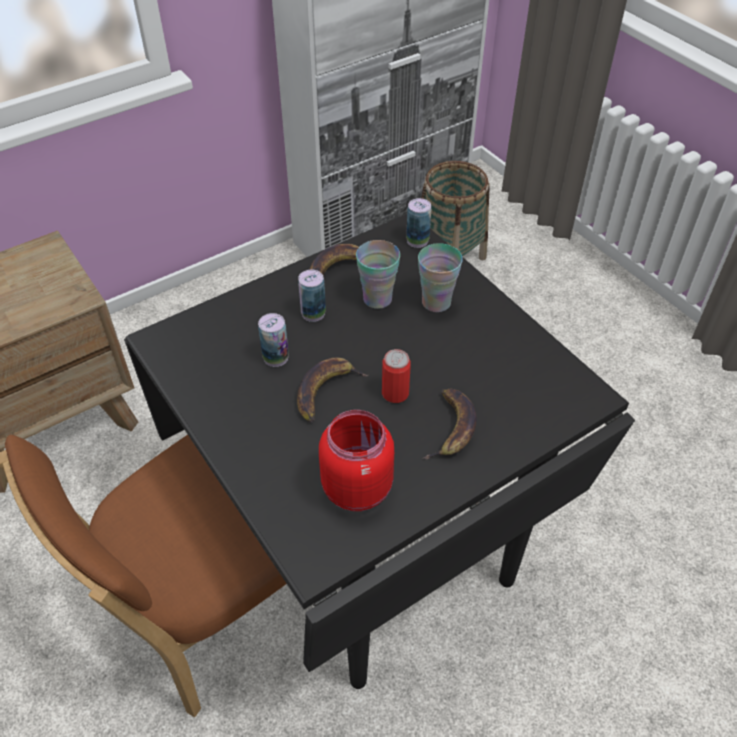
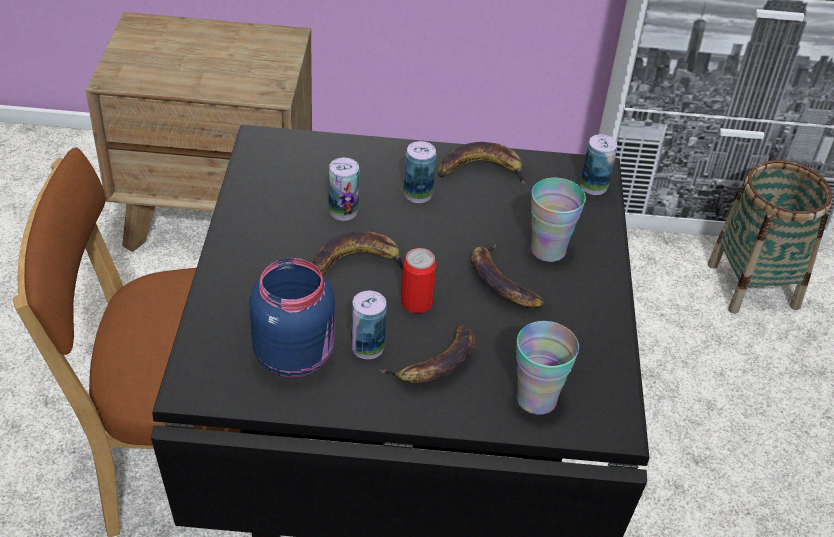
camera: 35 degrees right, 5 degrees down
red jar [319,410,394,511] -> blue jar [249,258,335,378]
cup [356,240,400,309] -> cup moved to [516,321,579,415]
none -> can [351,291,387,359]
none -> banana [471,244,545,308]

